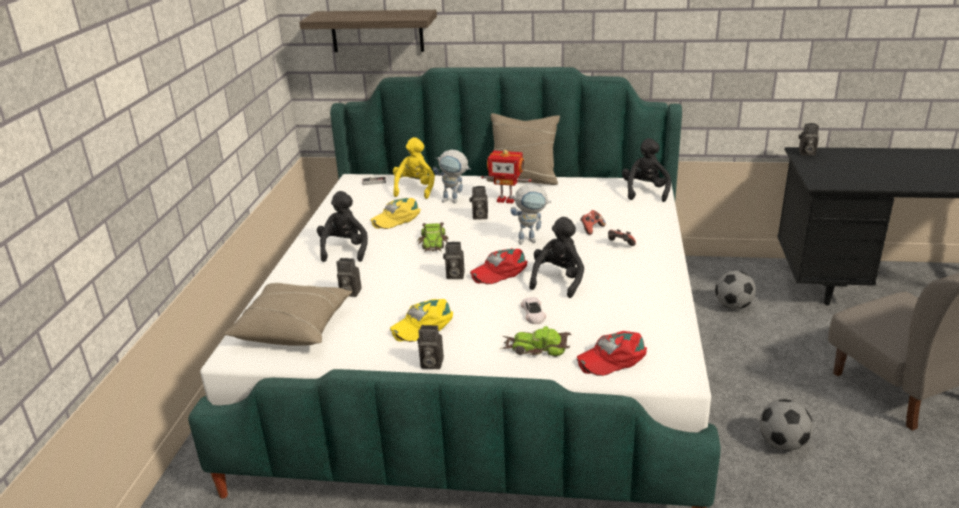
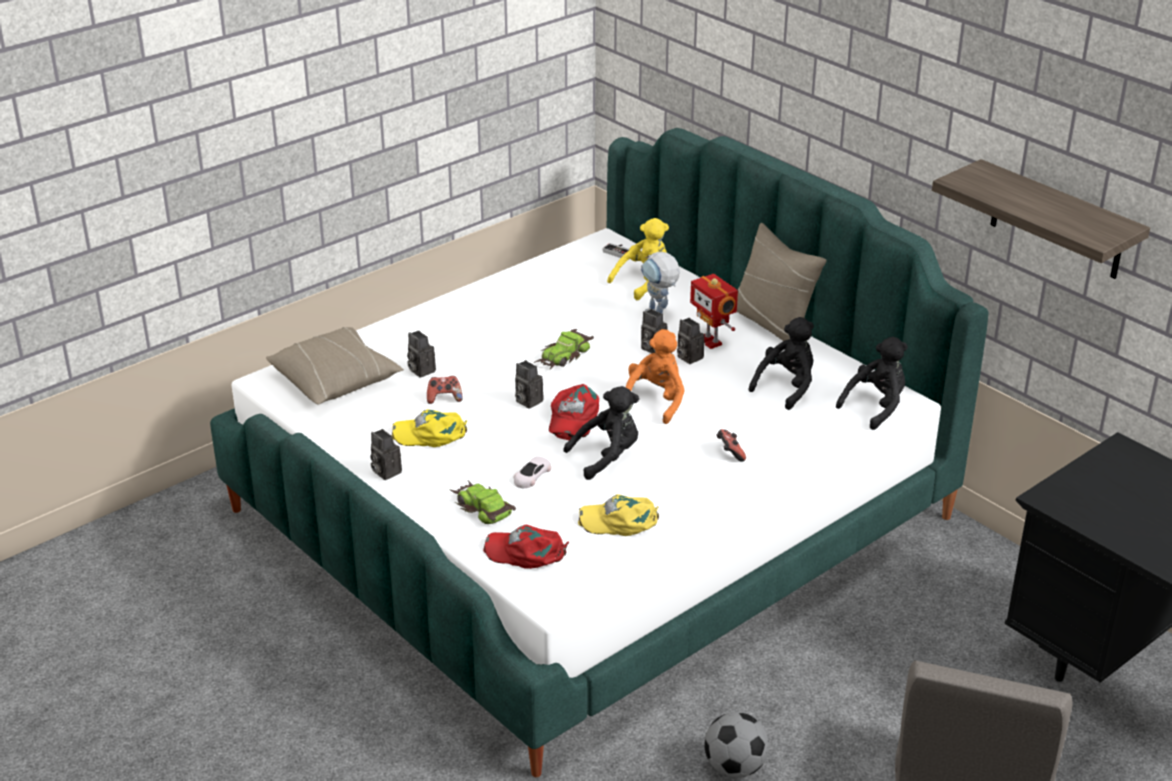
camera: 40 degrees right, 5 degrees up
shelf [299,10,437,52] -> shelf moved to [932,159,1150,279]
black plush toy [317,191,368,262] -> black plush toy moved to [749,317,814,410]
yellow cap [370,198,421,229] -> yellow cap moved to [578,494,659,536]
red cap [470,248,528,284] -> red cap turned 90 degrees counterclockwise [549,384,599,440]
toy robot [510,184,551,245] -> orange plush toy [626,329,685,424]
game controller [580,210,606,235] -> game controller moved to [427,376,463,404]
football [715,271,756,309] -> none
camera [798,123,819,156] -> camera moved to [677,318,704,364]

